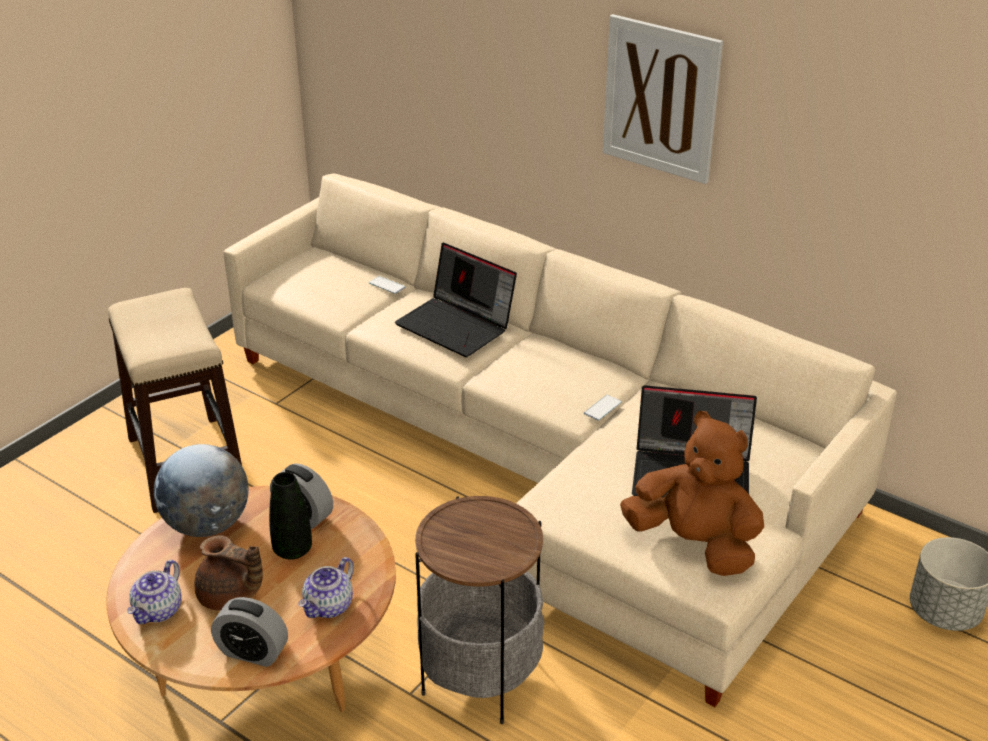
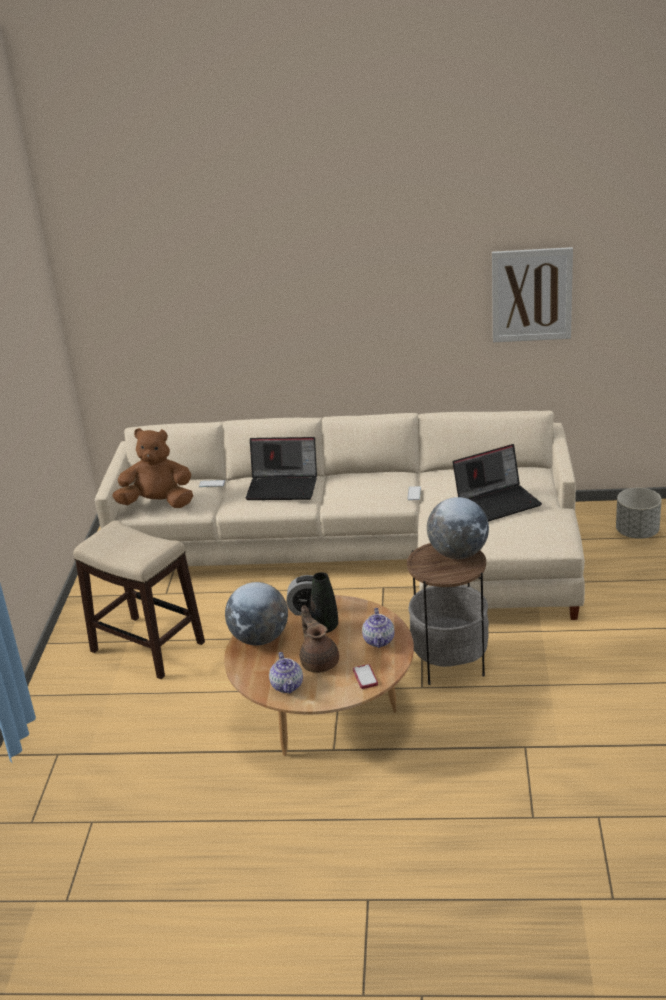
camera: 30 degrees left, 5 degrees down
brown teapot [195,535,263,611] -> brown teapot turned 105 degrees counterclockwise [300,605,339,673]
alarm clock [211,597,288,667] -> phone [353,664,378,689]
picture [603,14,723,184] -> picture moved to [492,247,573,342]
brown plush toy [620,411,764,576] -> brown plush toy moved to [112,428,193,508]
none -> globe [427,497,489,559]

